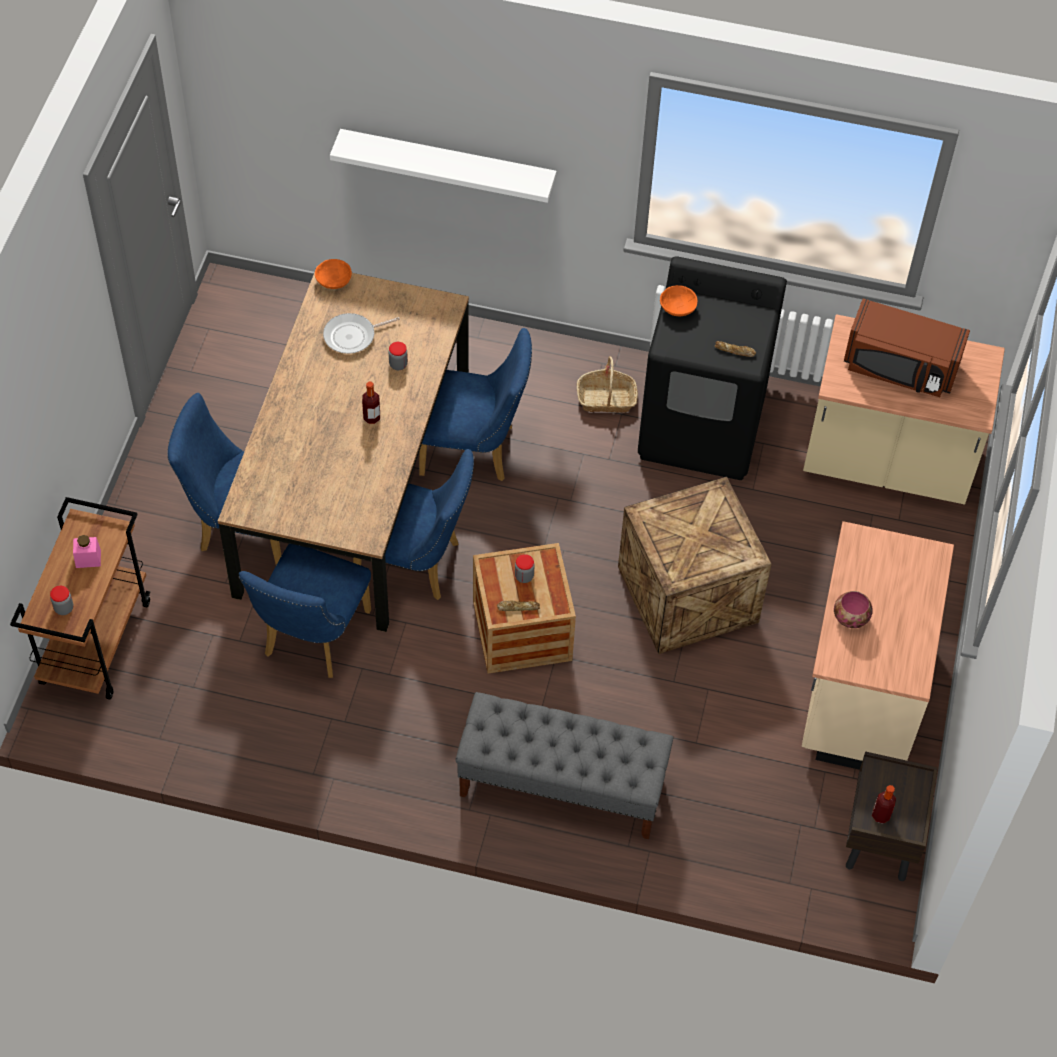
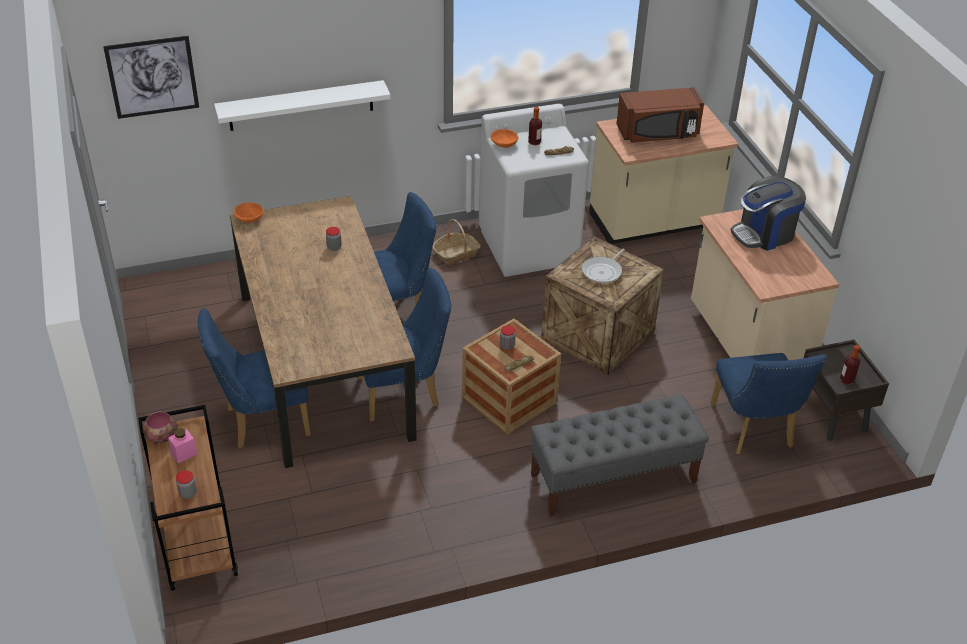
camera: 30 degrees left, 15 degrees down
blue chair [239,544,371,678] -> blue chair moved to [711,353,827,454]
frying pan [323,313,400,354] -> frying pan moved to [582,249,625,283]
bottle [362,382,380,424] -> bottle moved to [528,107,542,145]
black washing machine [638,257,787,480] -> white washing machine [479,104,589,277]
bowl [834,591,873,628] -> bowl moved to [143,412,177,444]
none -> picture [103,36,199,119]
none -> coffee machine [730,176,806,251]

